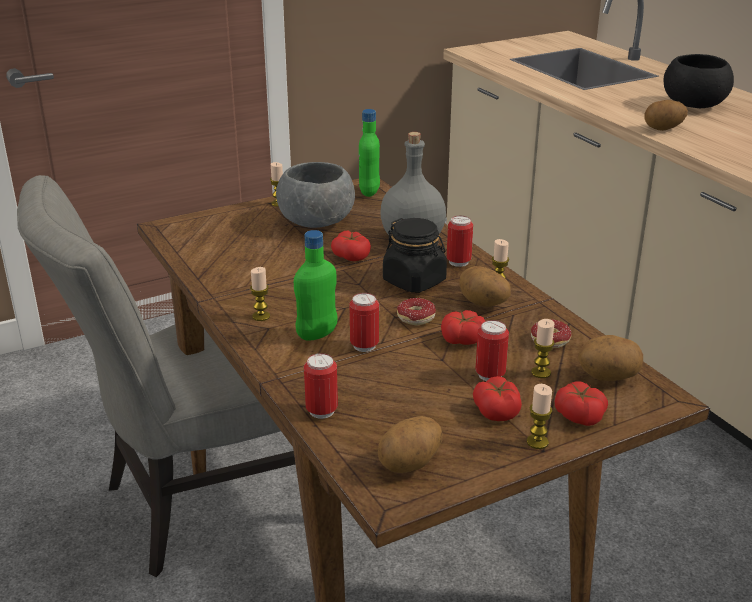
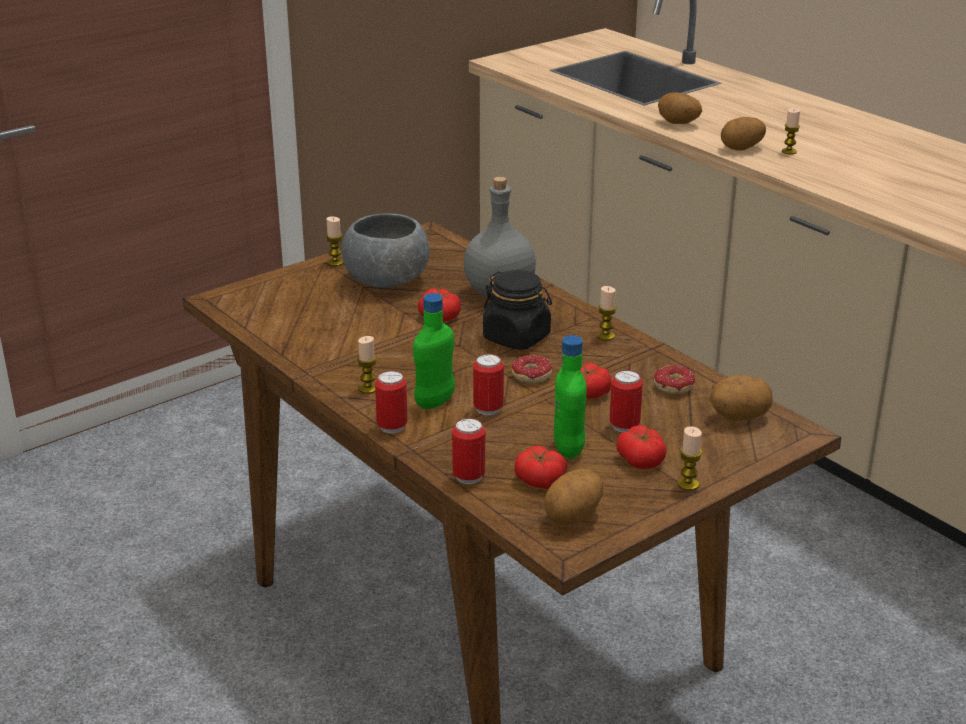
camera: 10 degrees left, 0 degrees up
grey chair [17,175,295,577] -> none
green bottle [359,109,380,197] -> green bottle moved to [554,335,587,459]
can [447,216,473,267] -> can moved to [375,370,408,433]
potato [459,266,511,307] -> potato moved to [658,92,702,124]
candle [531,319,555,378] -> candle moved to [782,108,800,155]
tomato [555,382,608,426] -> tomato moved to [514,446,567,489]
black bowl [663,54,734,108] -> none

